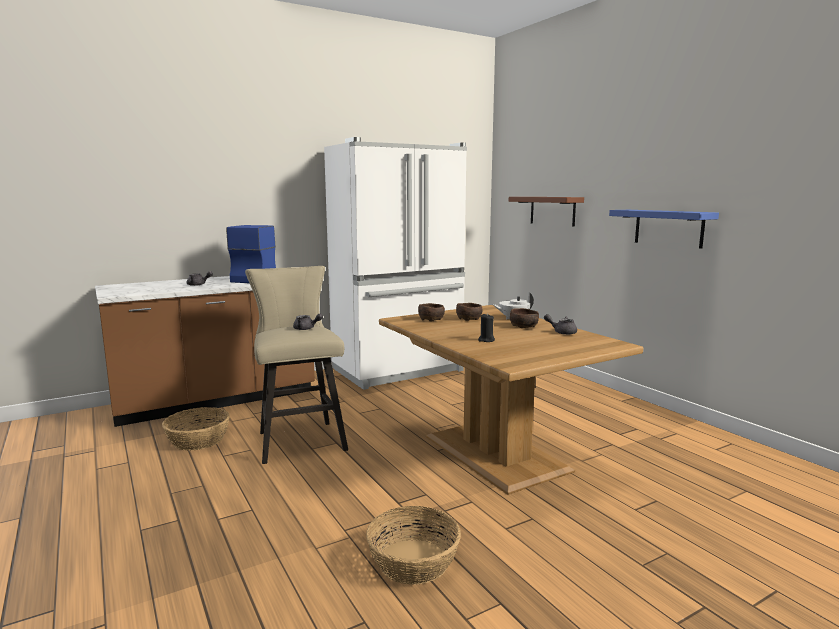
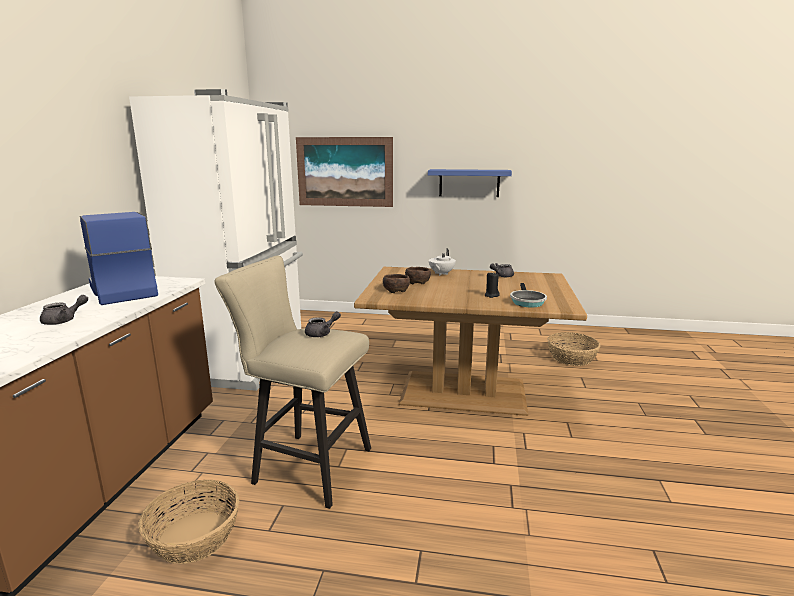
camera: 50 degrees left, 5 degrees up
basket [366,506,461,585] -> basket moved to [547,332,600,366]
brown shelf [509,197,584,226] -> picture [296,137,393,207]
brown bowl [510,308,539,328] -> none
none -> frying pan [510,283,547,307]

